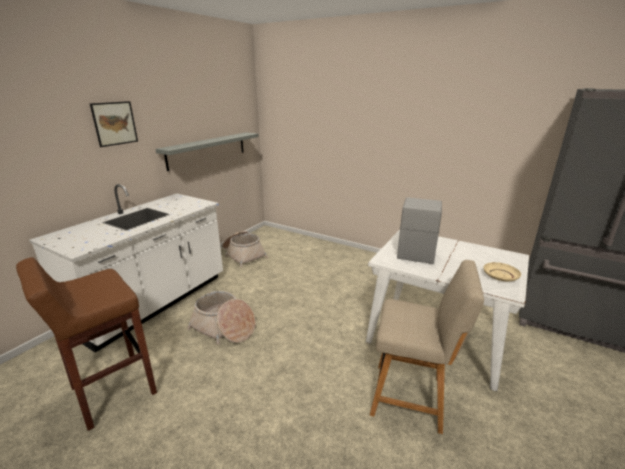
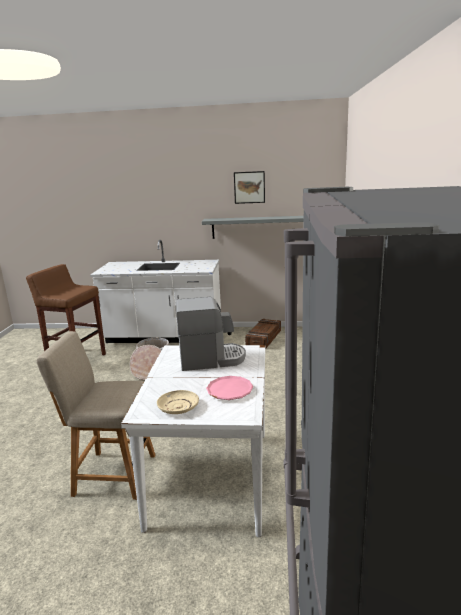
camera: 65 degrees right, 5 degrees down
picture [90,101,138,147] -> picture moved to [234,171,265,204]
basket [222,231,268,268] -> crate [245,319,281,348]
beige chair [370,260,484,434] -> beige chair turned 105 degrees clockwise [37,331,155,500]
none -> pink plate [206,376,253,400]

